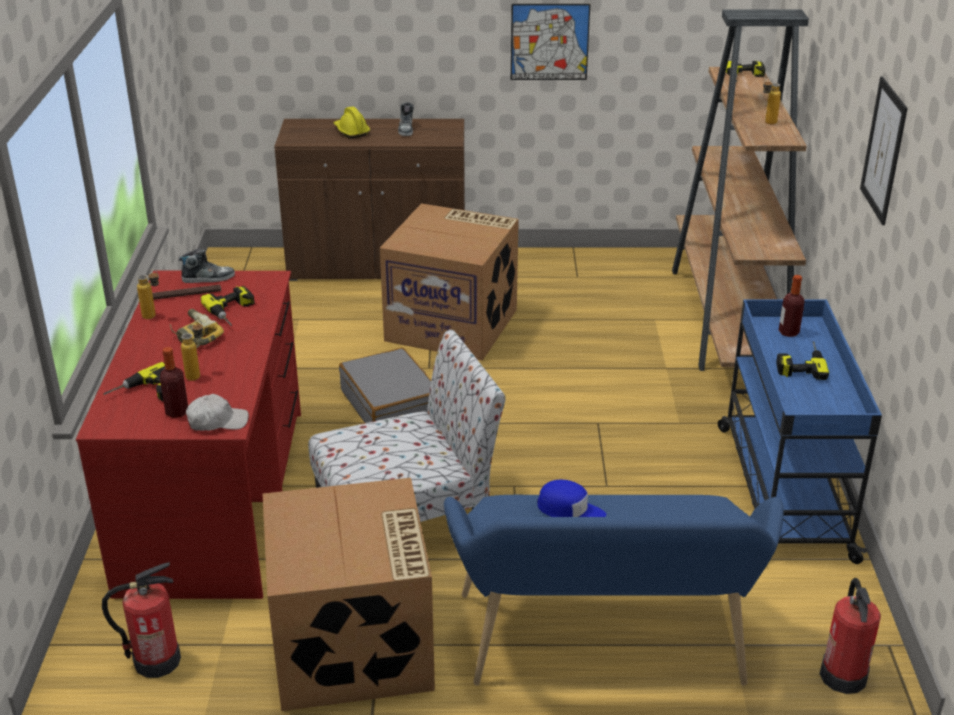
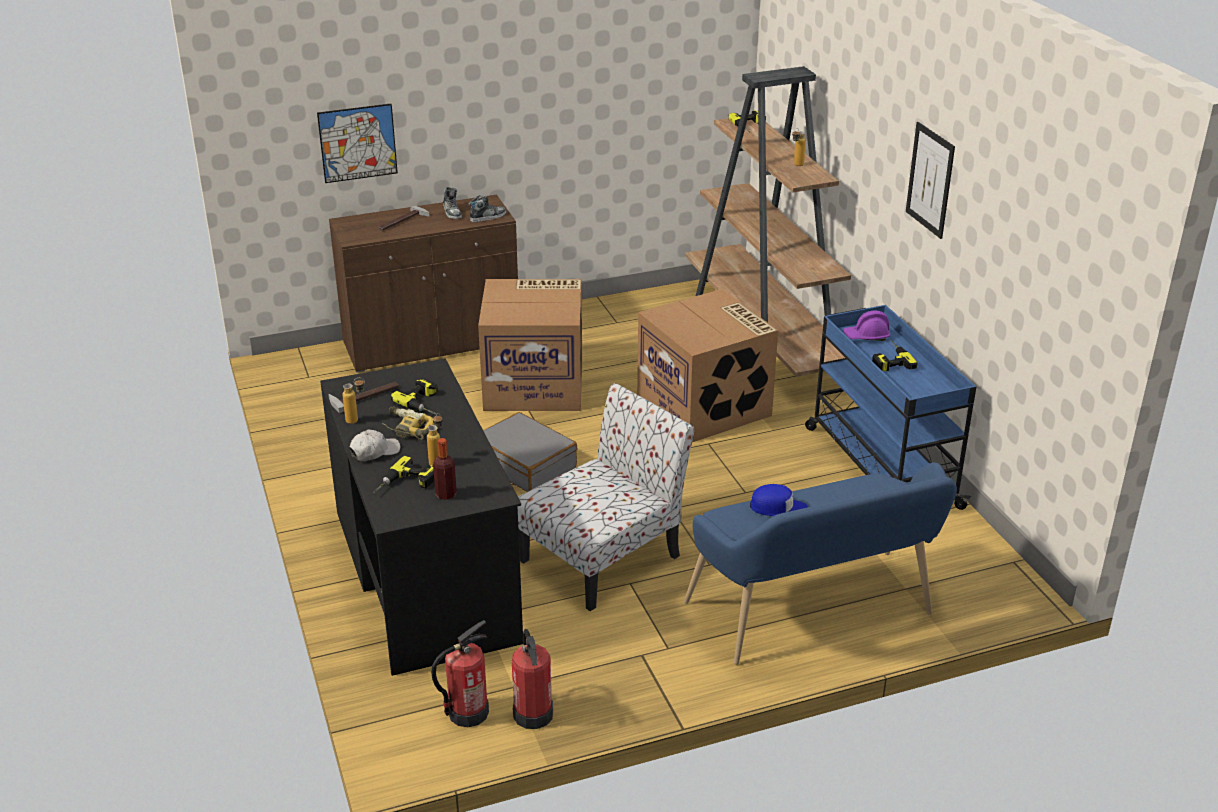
camera: 20 degrees left, 0 degrees up
red desk [76,271,301,599] -> black desk [320,359,523,676]
shoe [179,249,235,283] -> shoe moved to [468,195,506,222]
white cap [186,394,249,431] -> white cap moved to [349,429,400,461]
cardboard box [263,478,435,711] -> cardboard box moved to [637,289,778,442]
yellow hard hat [334,106,370,138] -> hammer [378,205,430,231]
picture [511,4,590,80] -> picture moved to [317,104,398,183]
bottle [779,275,805,337] -> purple hard hat [843,311,890,341]
fire extinguisher [820,578,881,694] -> fire extinguisher moved to [512,629,553,729]

